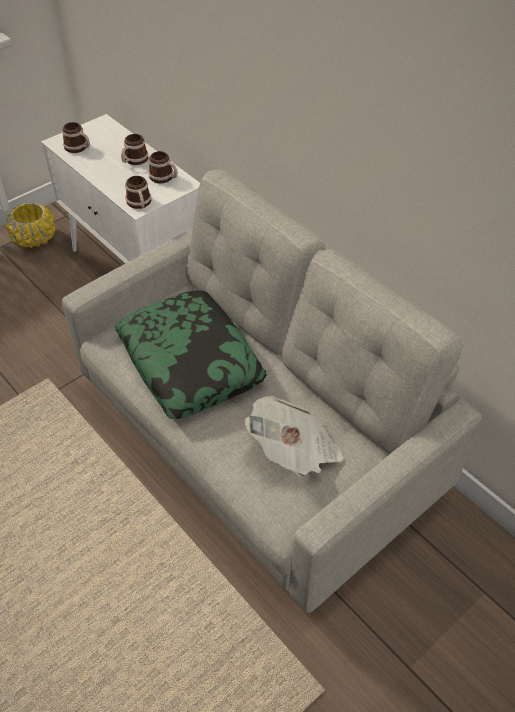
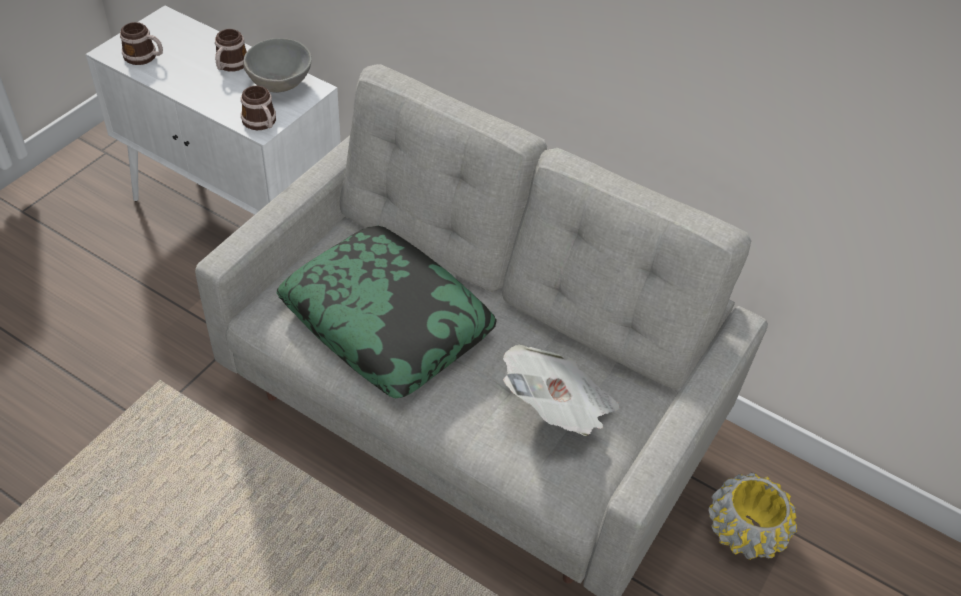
camera: 20 degrees left, 0 degrees up
yellow planter [6,202,55,248] -> yellow planter moved to [709,472,797,560]
mug [149,151,178,184] -> grey bowl [244,38,312,93]

